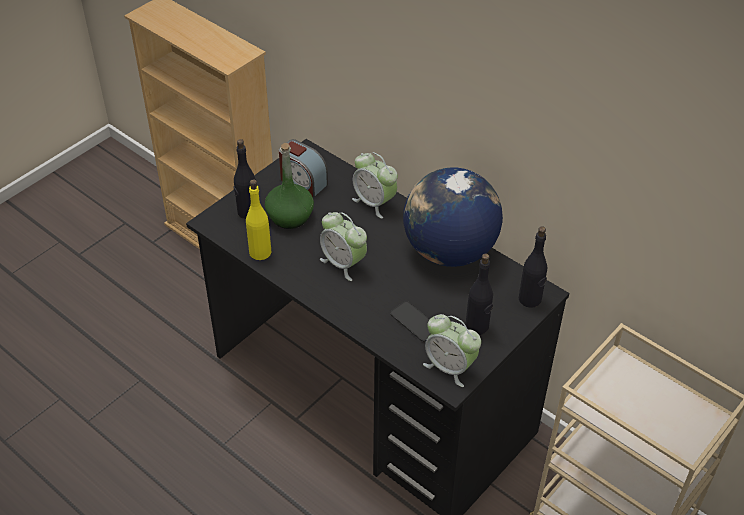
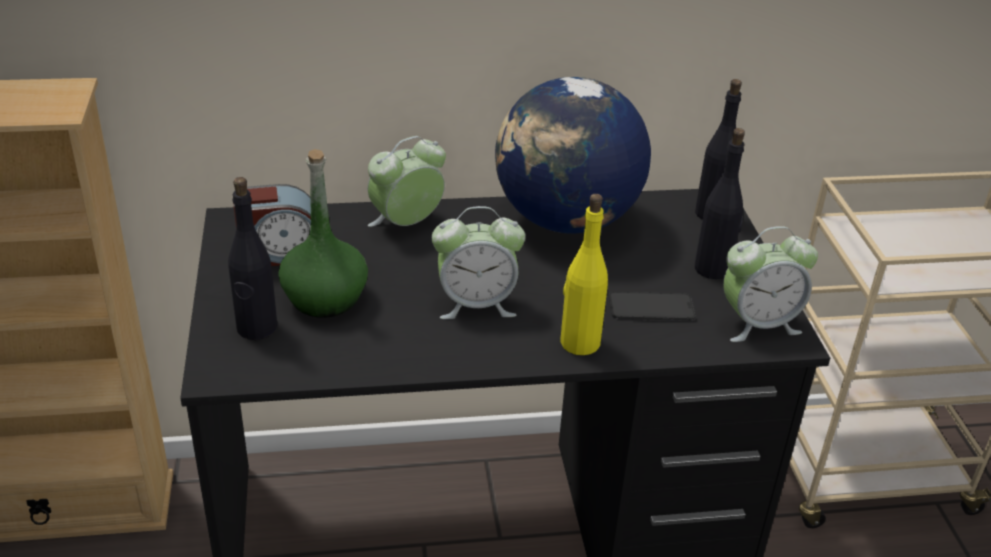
camera: 50 degrees left, 10 degrees down
yellow bottle [246,179,271,260] -> yellow bottle moved to [561,194,608,355]
alarm clock [352,152,398,219] -> alarm clock turned 150 degrees clockwise [368,136,446,227]

